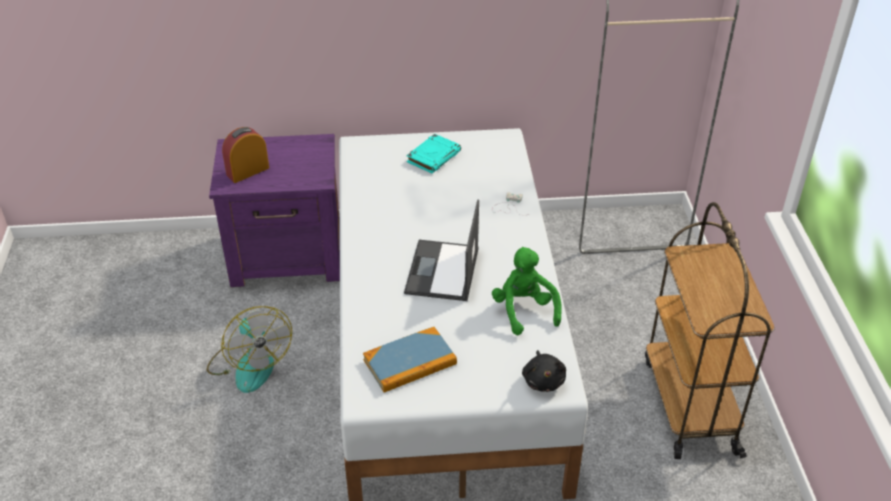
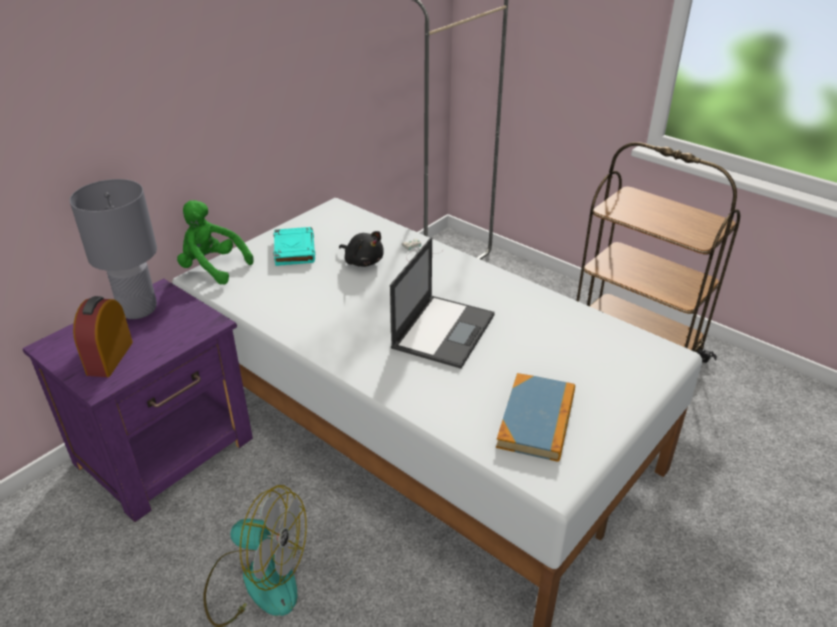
camera: 45 degrees left, 5 degrees down
laptop [404,200,479,301] -> laptop turned 120 degrees counterclockwise [390,237,495,369]
green plush toy [492,247,562,335] -> green plush toy moved to [177,200,254,284]
black plush toy [522,350,566,392] -> black plush toy moved to [339,231,384,267]
none -> grey table lamp [70,179,157,319]

